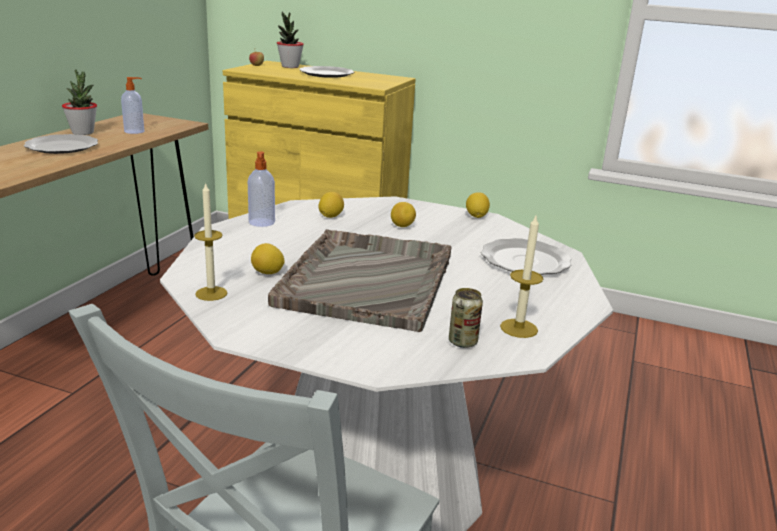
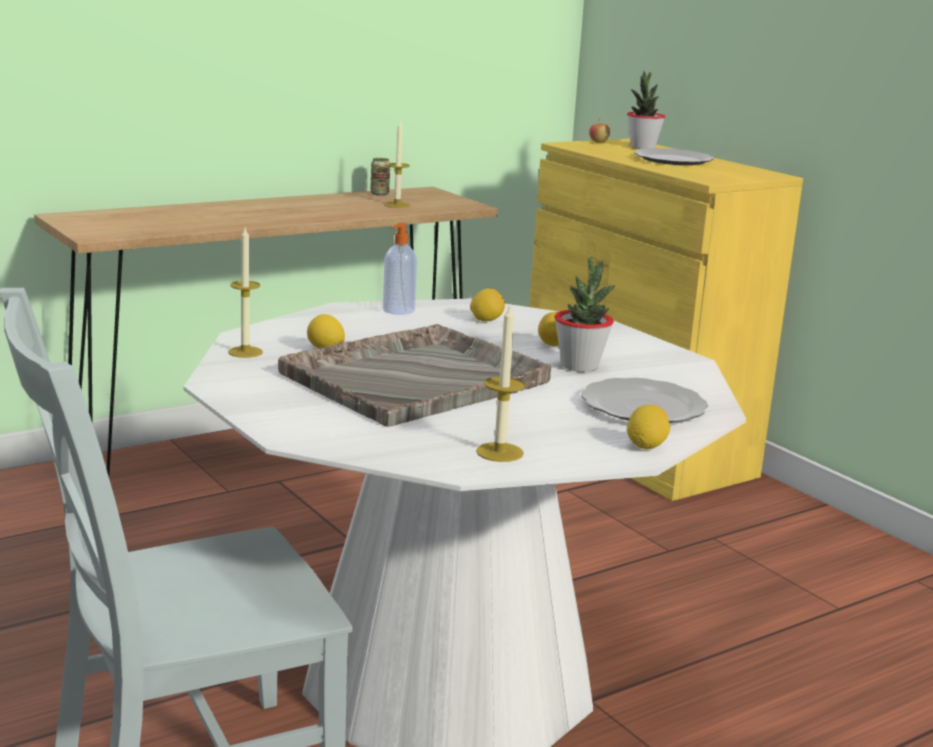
camera: 35 degrees right, 5 degrees down
plate [24,134,98,154] -> none
potted plant [62,70,97,135] -> potted plant moved to [554,257,615,372]
soap dispenser [121,77,144,134] -> candle [384,120,410,208]
can [449,288,483,348] -> can moved to [370,158,390,196]
lemon [466,192,490,218] -> lemon moved to [627,405,670,449]

